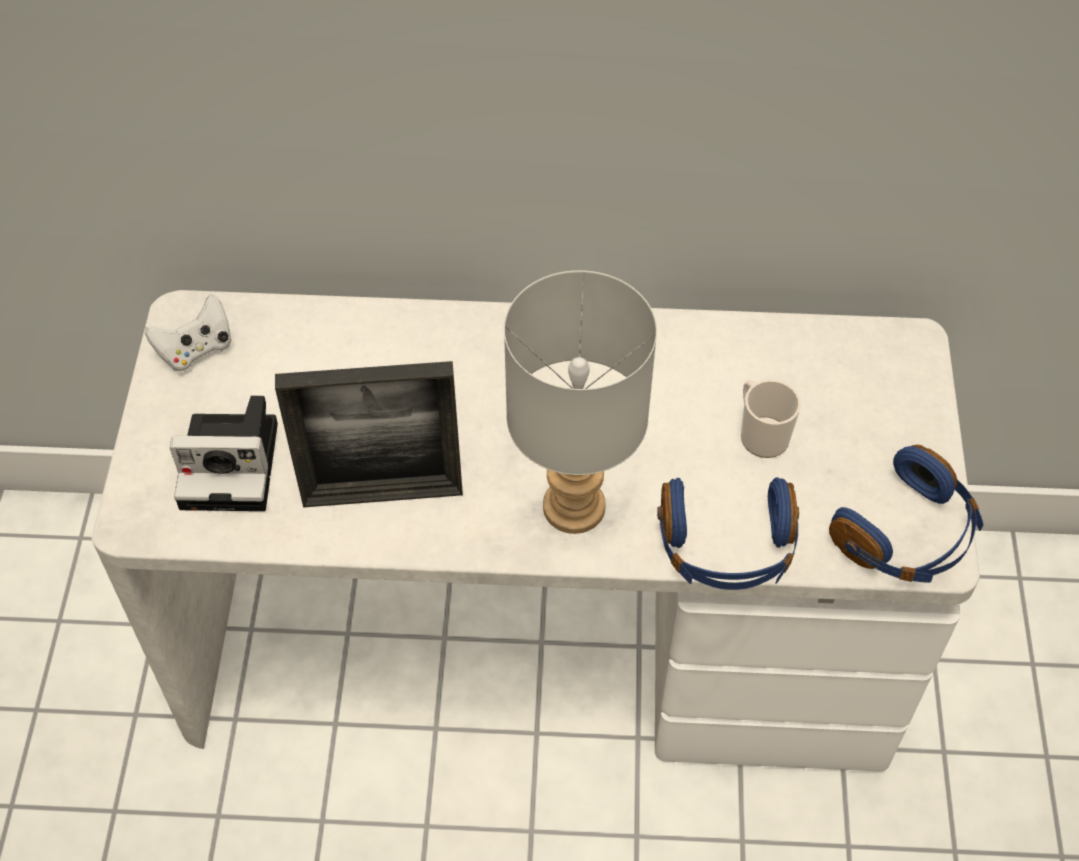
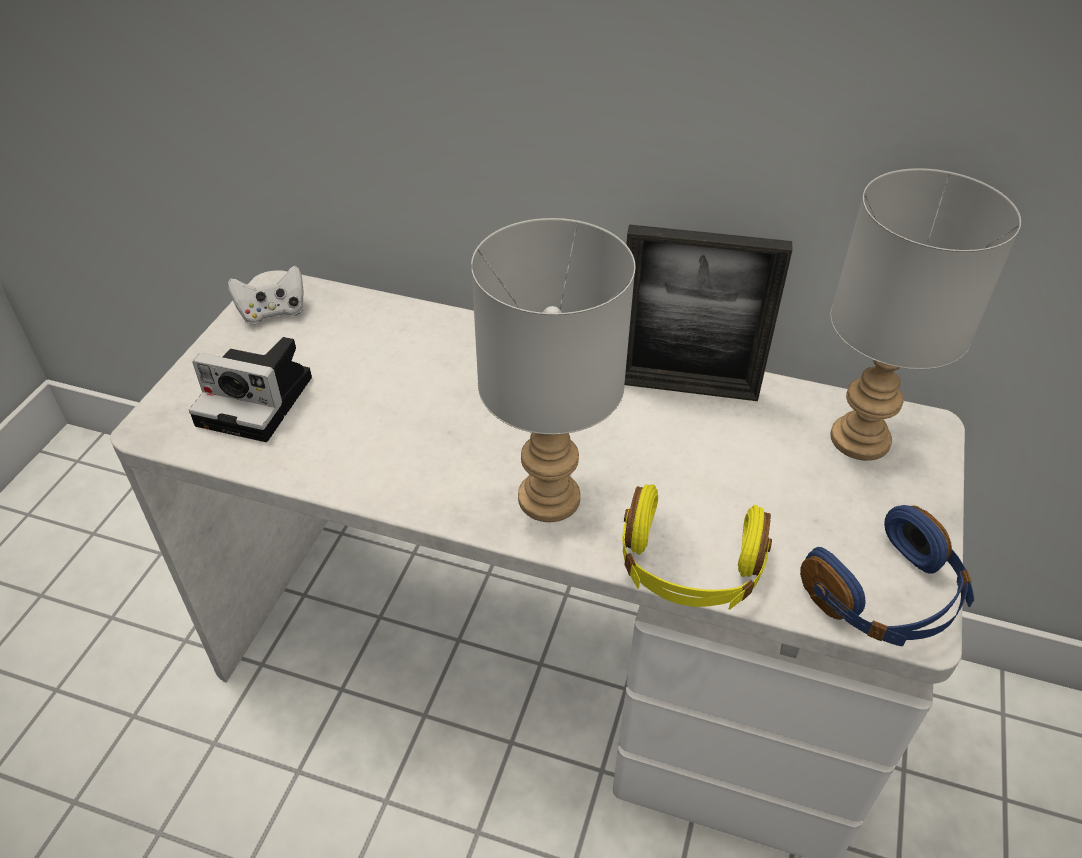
camera: 15 degrees right, 10 degrees down
picture frame [275,361,463,507] -> picture frame moved to [625,224,792,401]
blue headphones [657,477,799,590] -> yellow headphones [622,484,772,610]
mug [741,380,801,458] -> none
none -> grey table lamp [830,168,1021,461]

